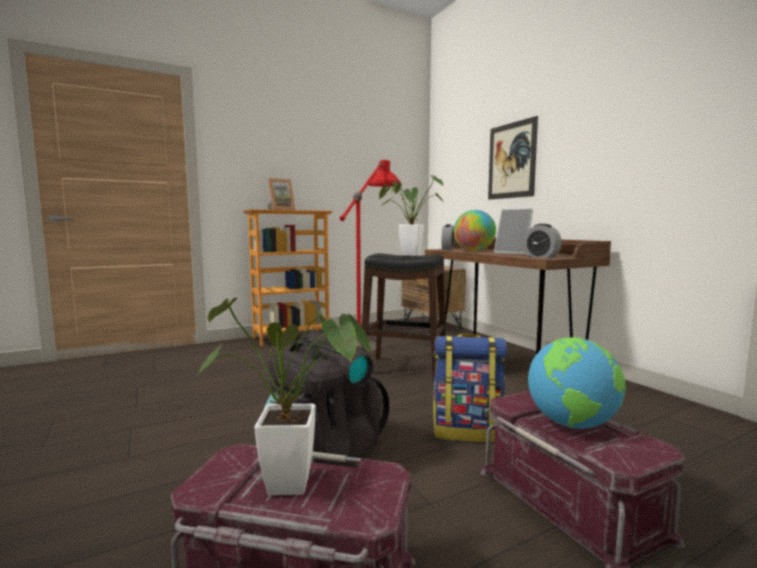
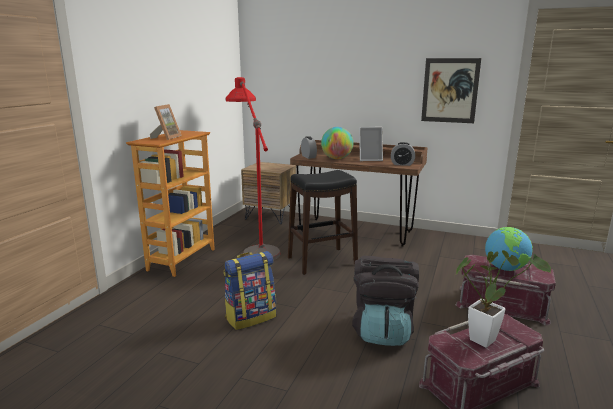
camera: 40 degrees left, 10 degrees up
potted plant [379,175,444,256] -> none
backpack [433,334,507,442] -> backpack moved to [224,251,276,330]
picture [488,116,538,200] -> picture moved to [421,58,481,123]

